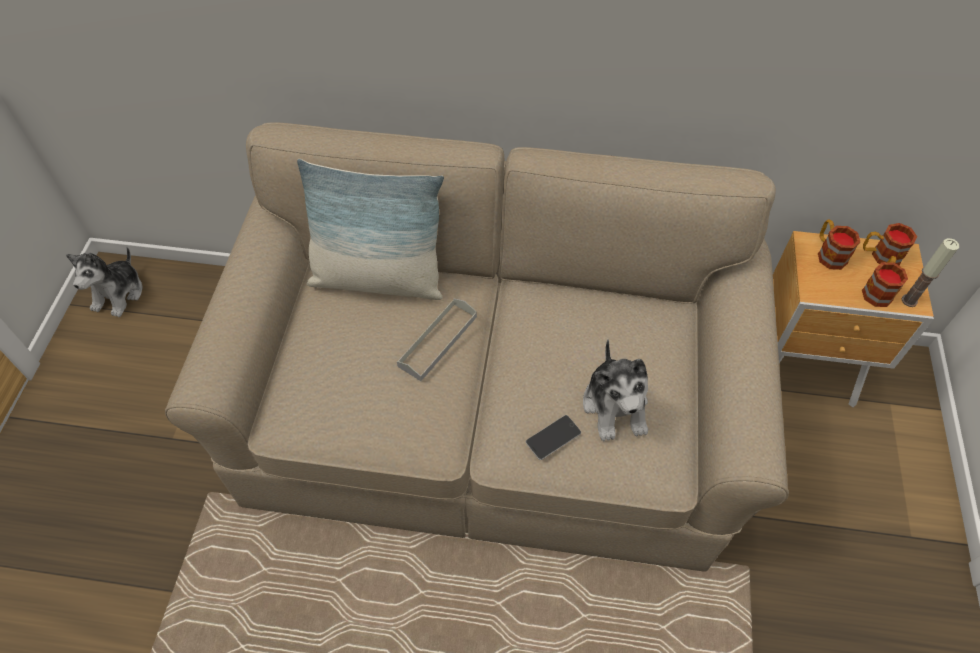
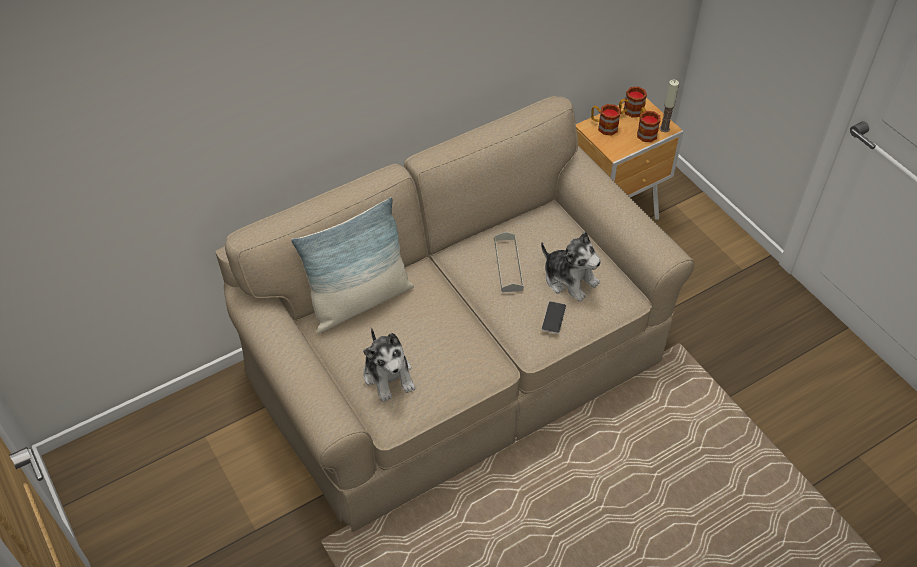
camera: 40 degrees left, 5 degrees down
plush toy [66,247,143,317] -> plush toy moved to [363,327,415,402]
grey tray [397,298,477,381] -> grey tray moved to [494,232,524,292]

